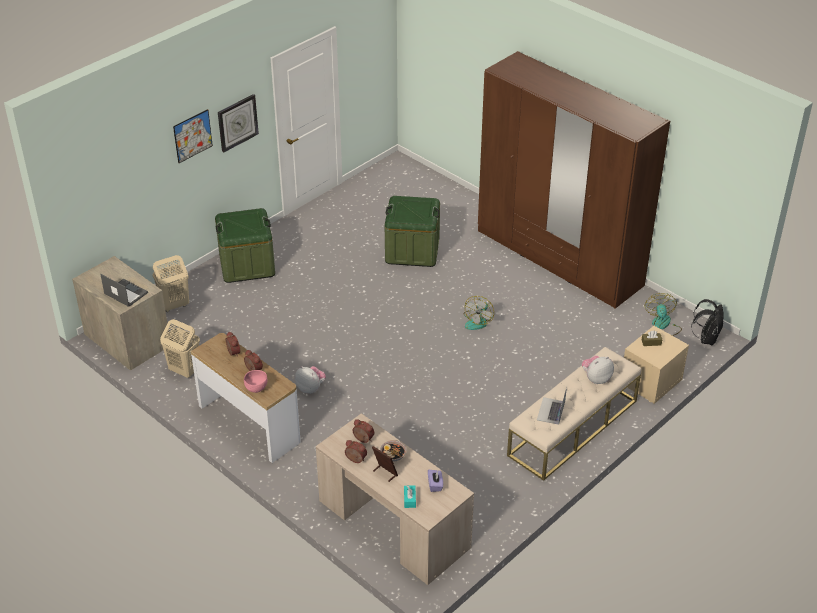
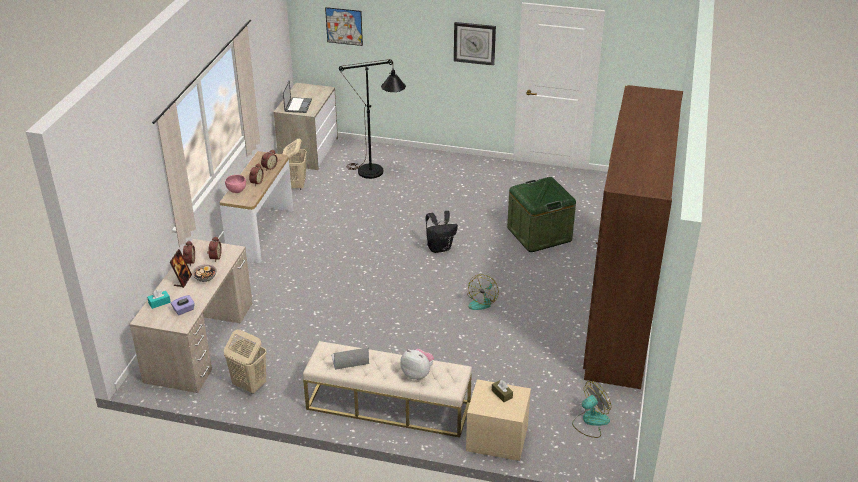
camera: 60 degrees right, 5 degrees down
beige laundry basket [153,255,189,312] -> beige laundry basket moved to [224,329,267,394]
picture [173,109,213,163] -> picture moved to [325,7,363,46]
green storage box [215,208,275,283] -> none
plush toy [295,366,326,394] -> none
fan [464,296,494,330] -> fan turned 60 degrees counterclockwise [467,274,499,310]
black backpack [691,299,724,345] -> black backpack moved to [425,211,458,253]
none -> black floor lamp [339,59,406,179]

